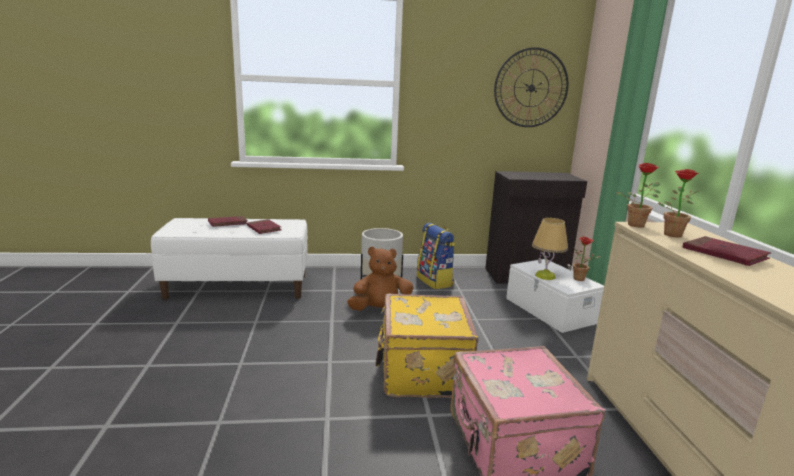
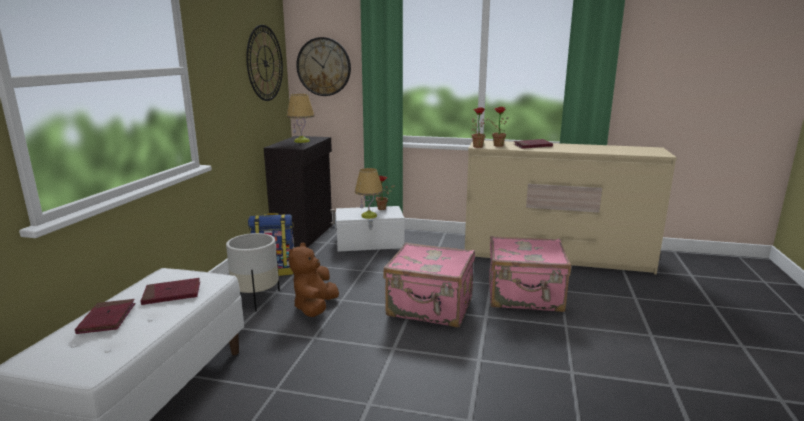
camera: 70 degrees left, 0 degrees up
yellow suitcase [375,294,478,398] -> pink suitcase [383,242,475,327]
none -> table lamp [287,94,315,143]
none -> wall clock [296,37,351,96]

